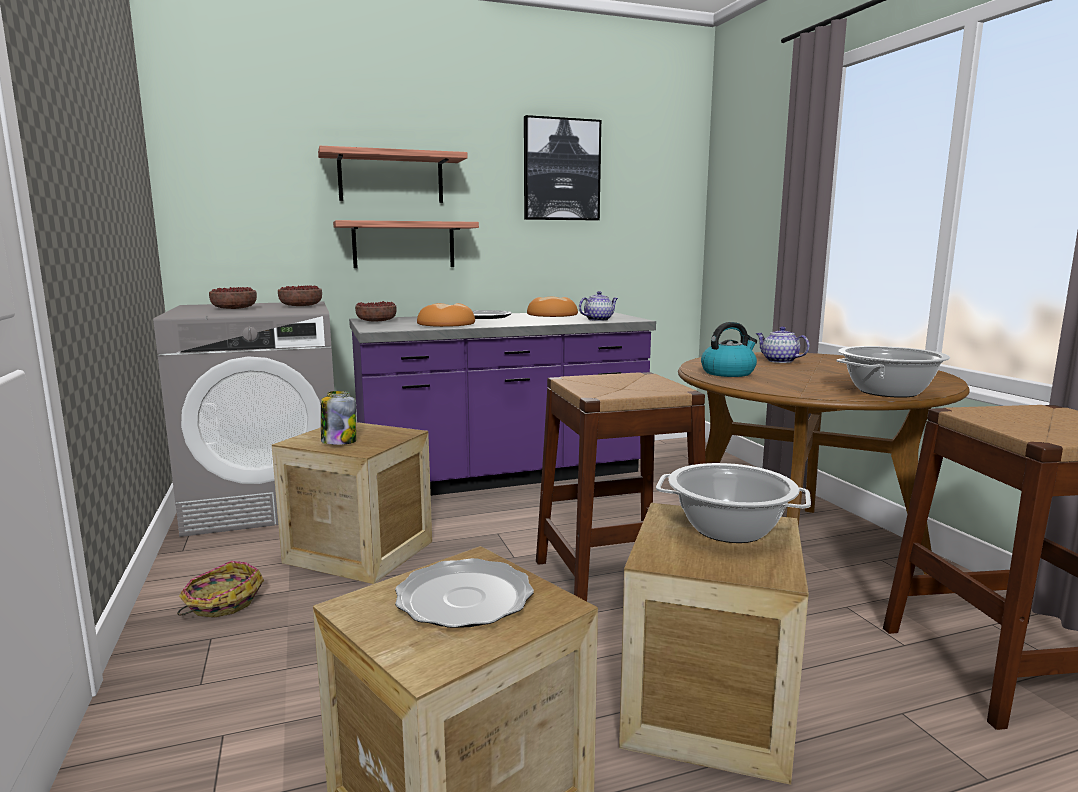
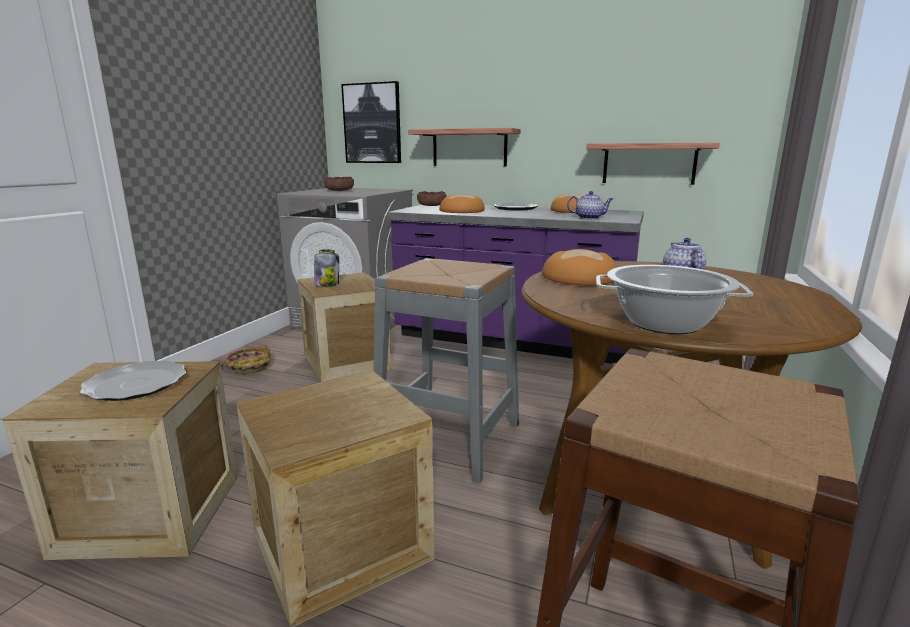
camera: 40 degrees right, 5 degrees up
bowl [278,285,322,306] -> none
shelf [318,146,468,203] -> shelf moved to [586,143,720,185]
picture [524,115,601,221] -> picture moved to [341,81,401,163]
brown stool [536,372,705,601] -> grey stool [373,258,519,484]
cooking pot [656,463,811,543] -> none
kettle [701,322,757,377] -> bread [542,249,617,285]

